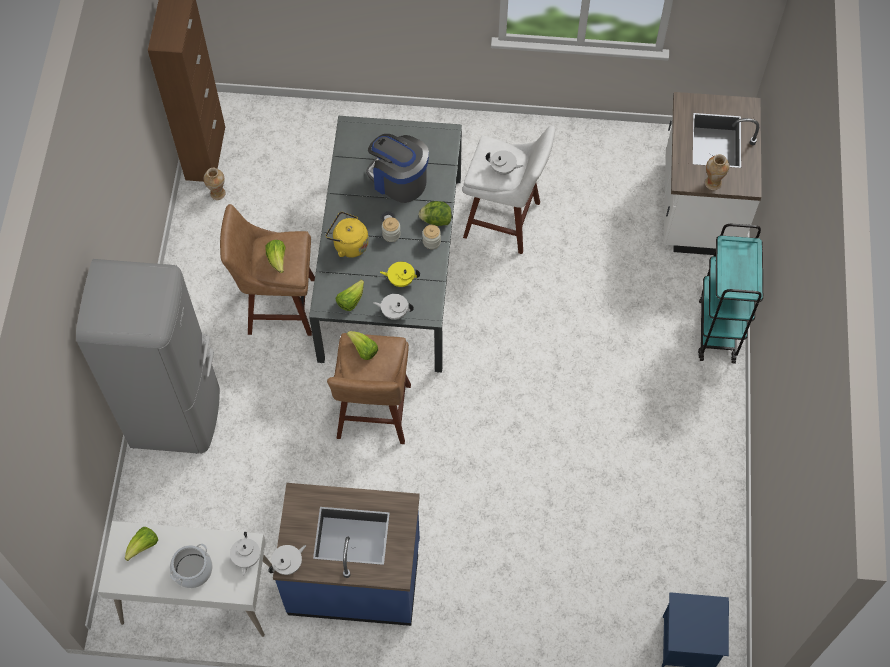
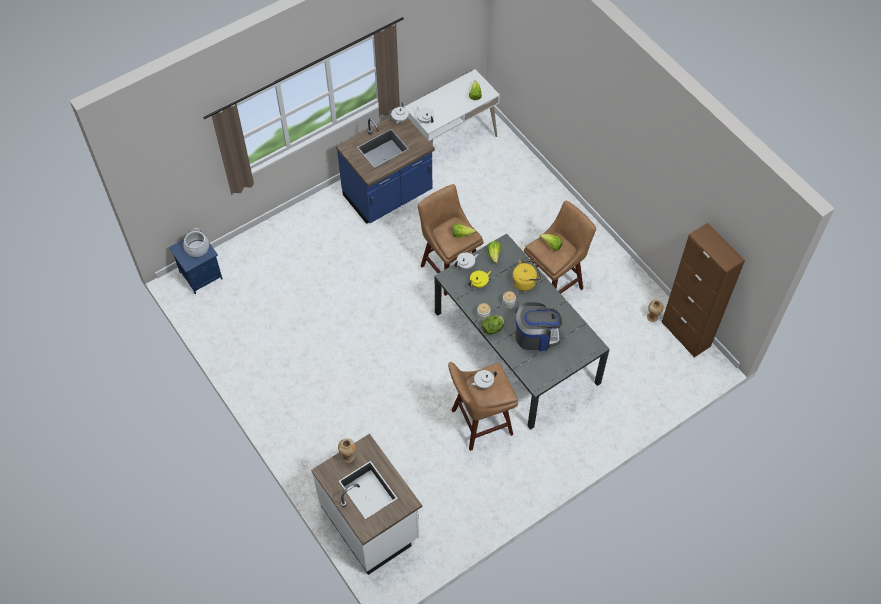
camera: 140 degrees right, 5 degrees down
grey fridge [76,259,220,454] -> none
cooking pot [170,543,213,588] -> cooking pot moved to [183,228,209,257]
white stool [462,125,555,254] -> brown stool [448,362,518,451]
turquoise cart [698,224,763,364] -> none

